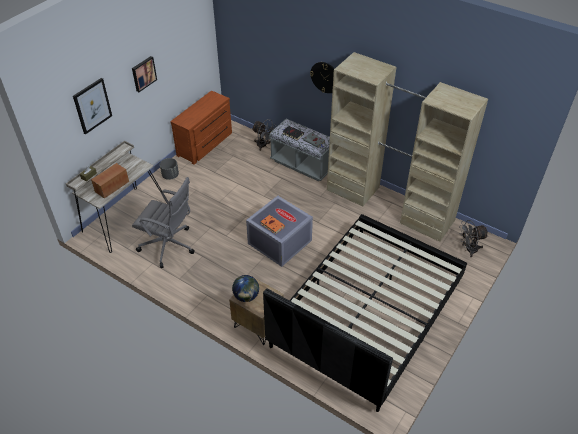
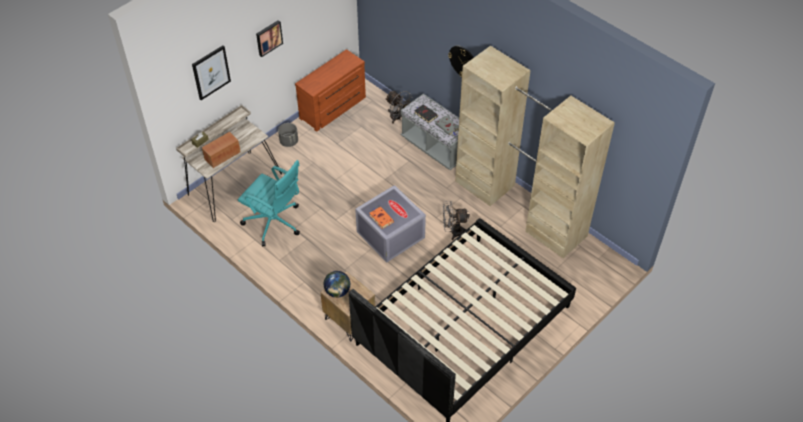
camera: 10 degrees right, 5 degrees up
grey office chair [132,177,195,268] -> turquoise office chair [238,160,300,246]
grey fan [459,220,488,257] -> grey fan moved to [443,201,470,240]

